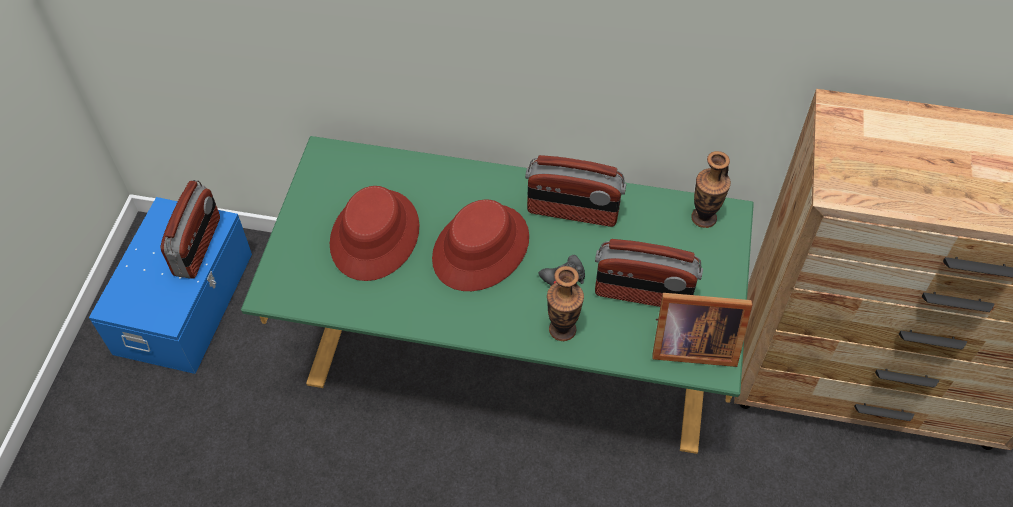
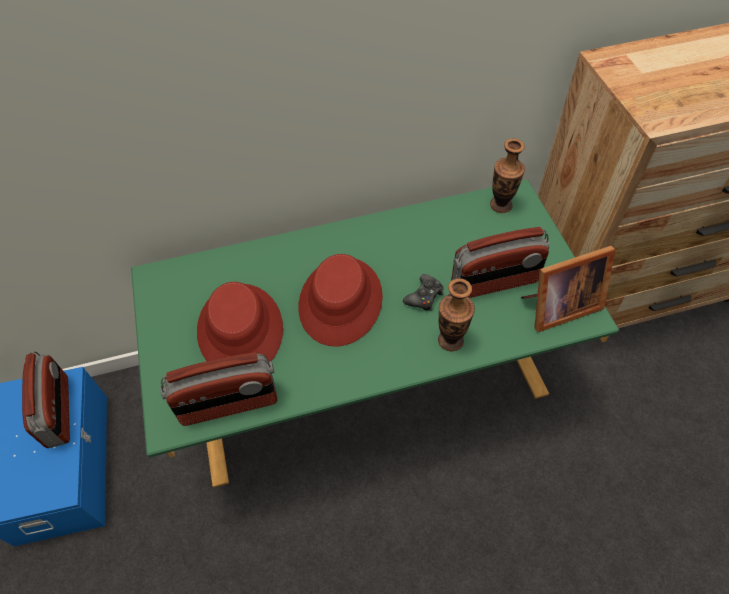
camera: 25 degrees left, 0 degrees up
radio [525,155,626,227] -> radio moved to [160,352,277,426]

